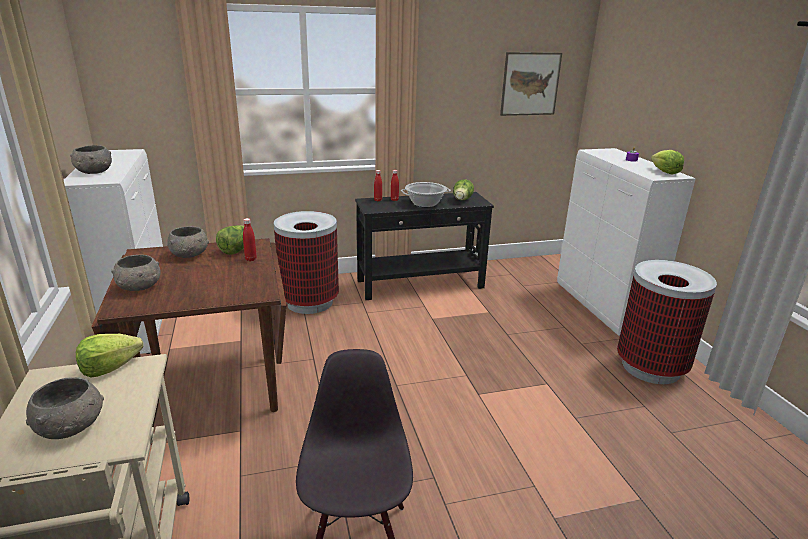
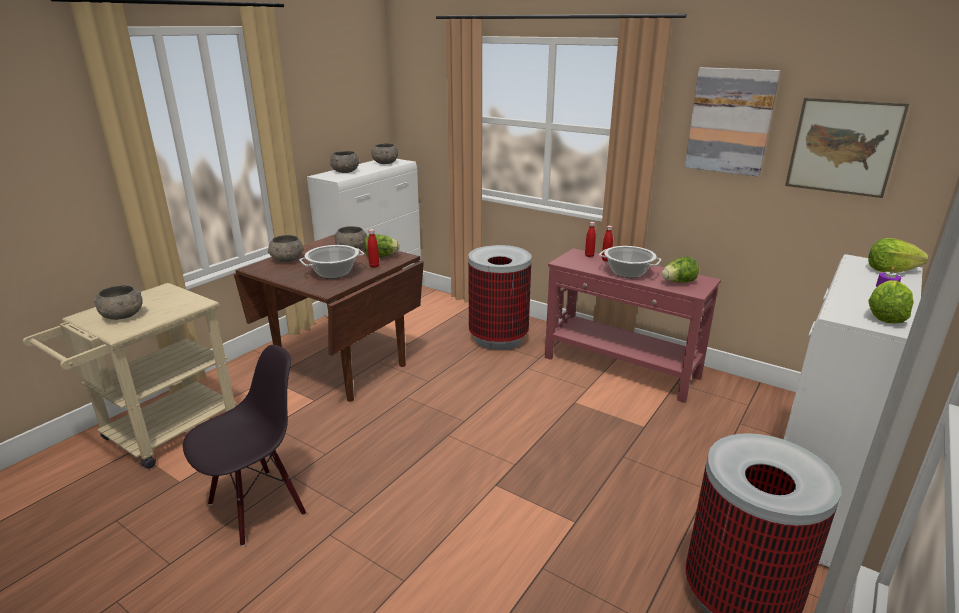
camera: 50 degrees right, 0 degrees up
lettuce [76,334,143,377] -> lettuce moved to [868,238,929,273]
black console table [355,192,494,300] -> red console table [545,248,721,403]
none -> cooking pot [299,245,364,279]
none -> grey bowl [371,143,398,164]
none -> picture [685,67,780,177]

